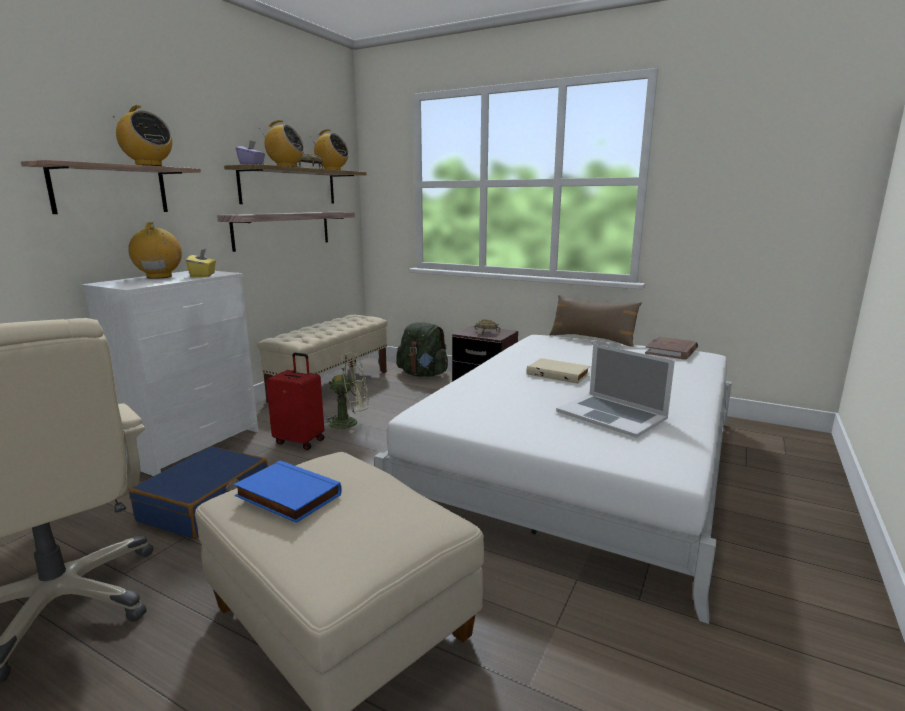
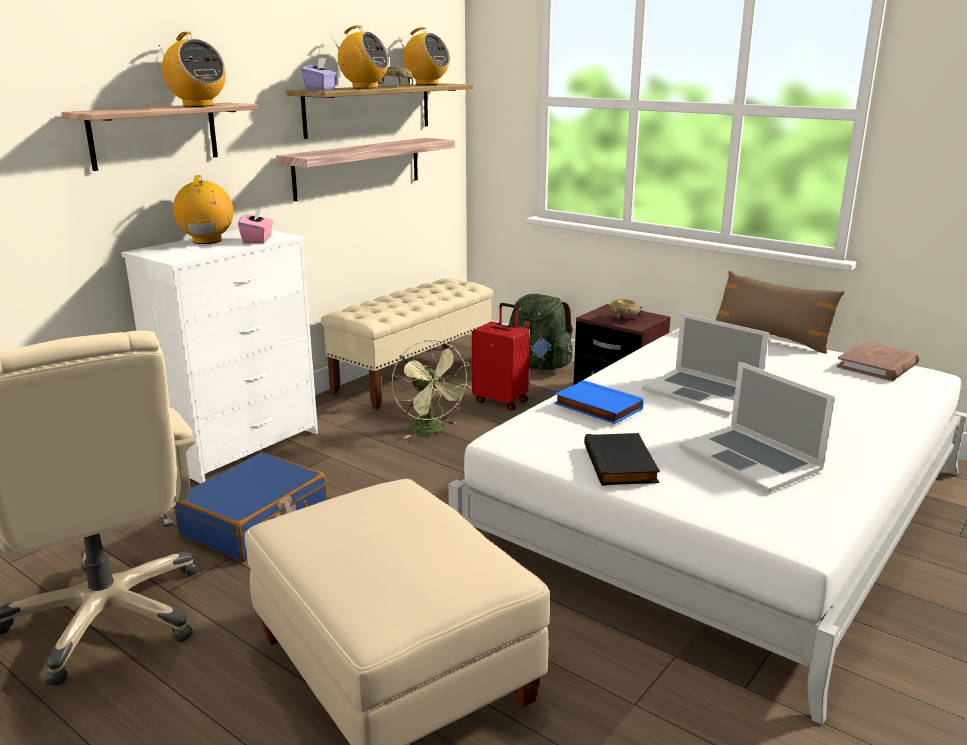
camera: 10 degrees right, 5 degrees up
yellow tissue box [186,249,216,277] -> pink tissue box [238,207,273,243]
blue book [234,460,342,523] -> blue book moved to [554,380,644,424]
red suitcase [266,353,325,450] -> red suitcase moved to [472,303,530,411]
green fan [324,351,369,433] -> green fan turned 60 degrees clockwise [392,339,472,439]
beige book [527,358,590,384] -> laptop [641,313,769,416]
none -> black book [584,433,660,486]

